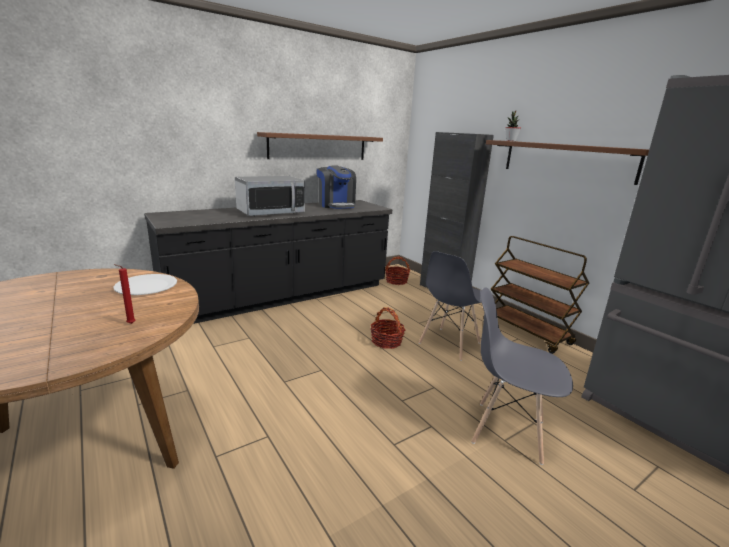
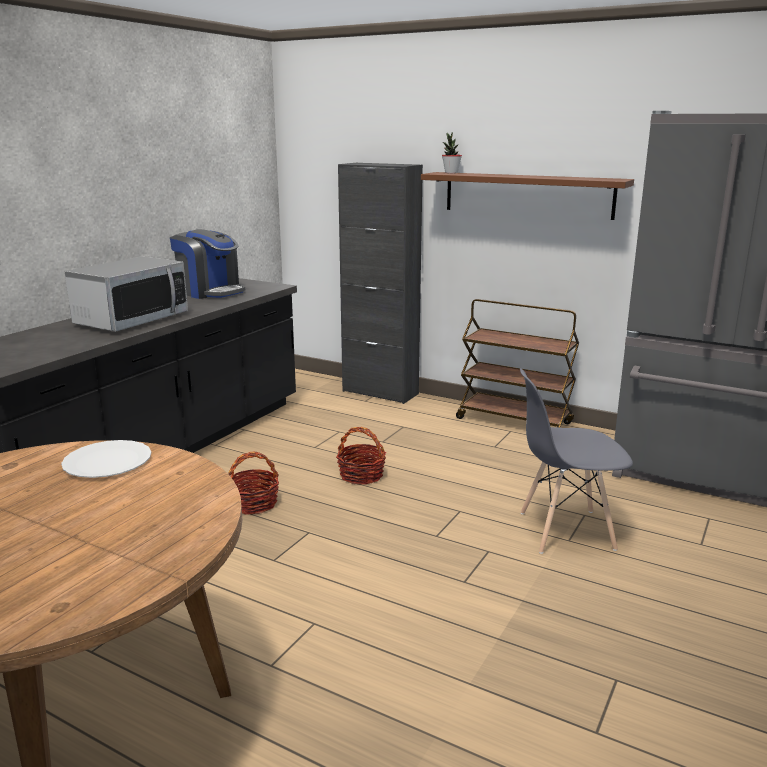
camera: 25 degrees left, 0 degrees up
red candle [114,264,135,324] -> none
brown shelf [257,132,383,160] -> none
basket [385,256,410,285] -> basket moved to [228,452,279,515]
grey chair [418,251,482,361] -> none

